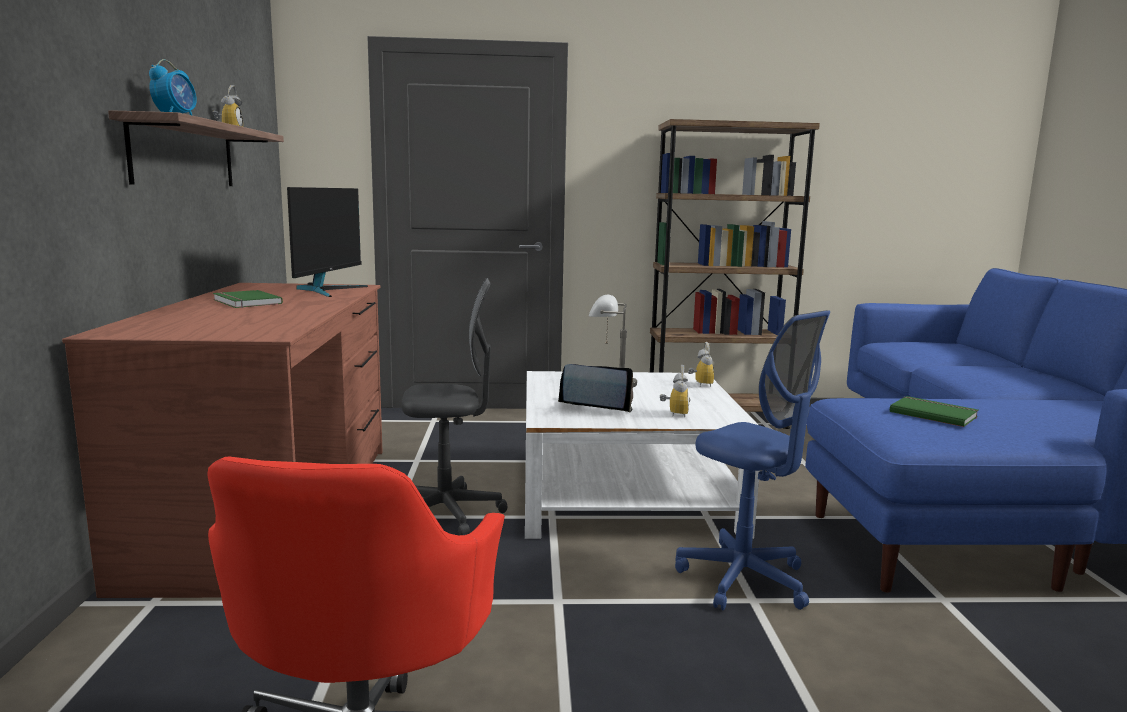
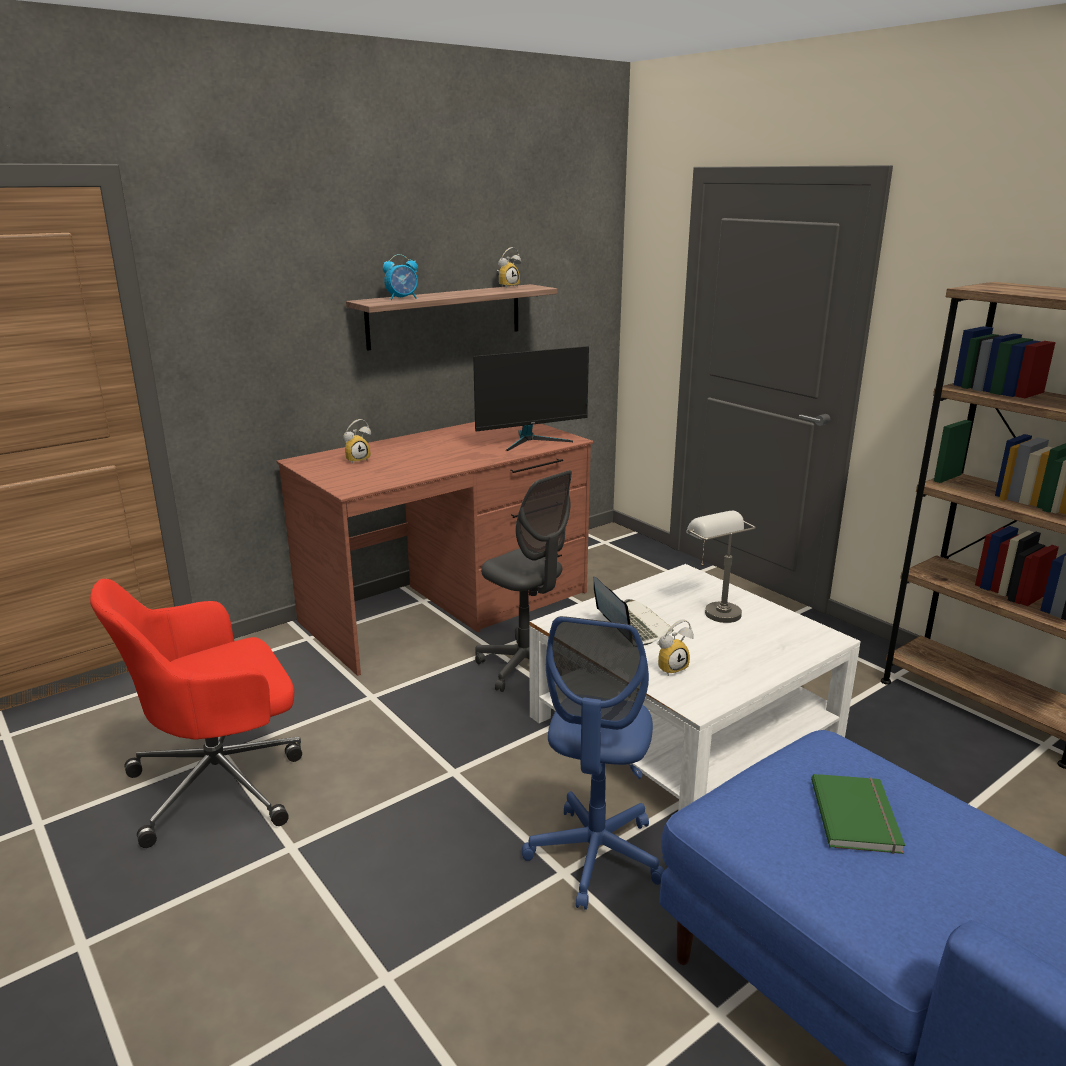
camera: 55 degrees right, 10 degrees up
green book [213,290,283,308] -> none
alarm clock [688,342,714,387] -> alarm clock moved to [343,419,371,464]

